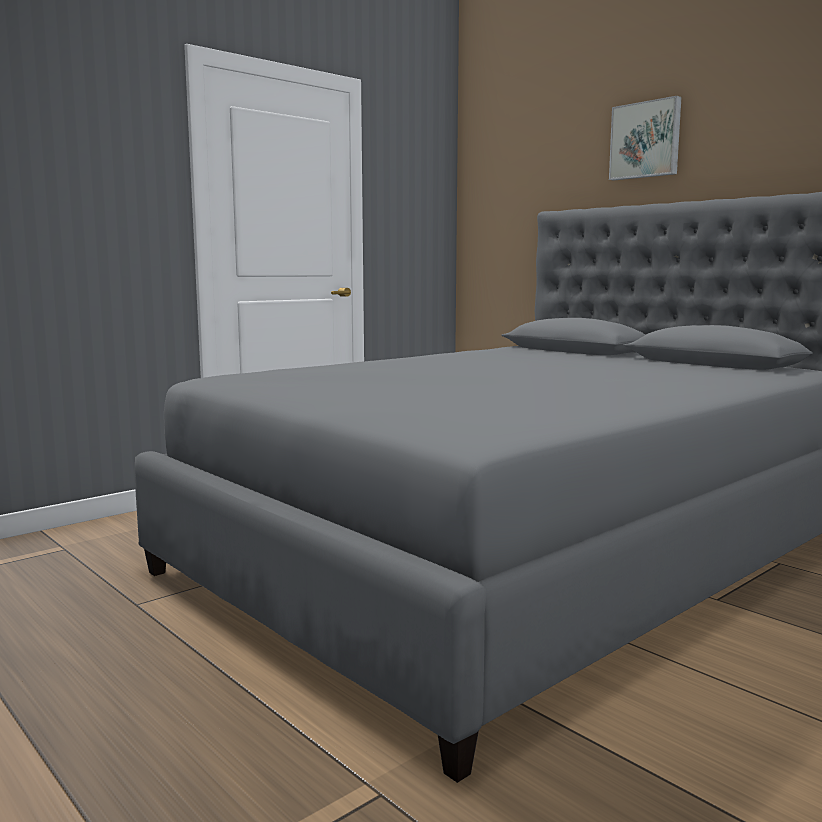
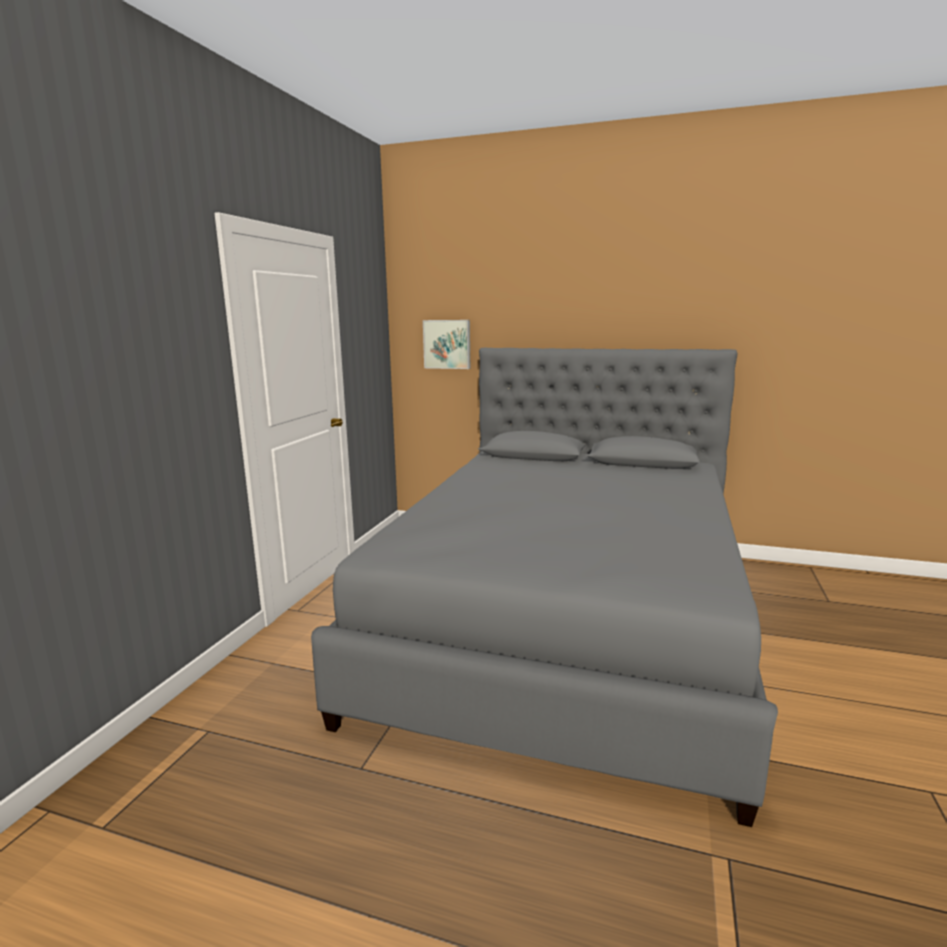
camera: 30 degrees left, 5 degrees up
picture [609,96,681,180] -> picture moved to [423,320,470,369]

